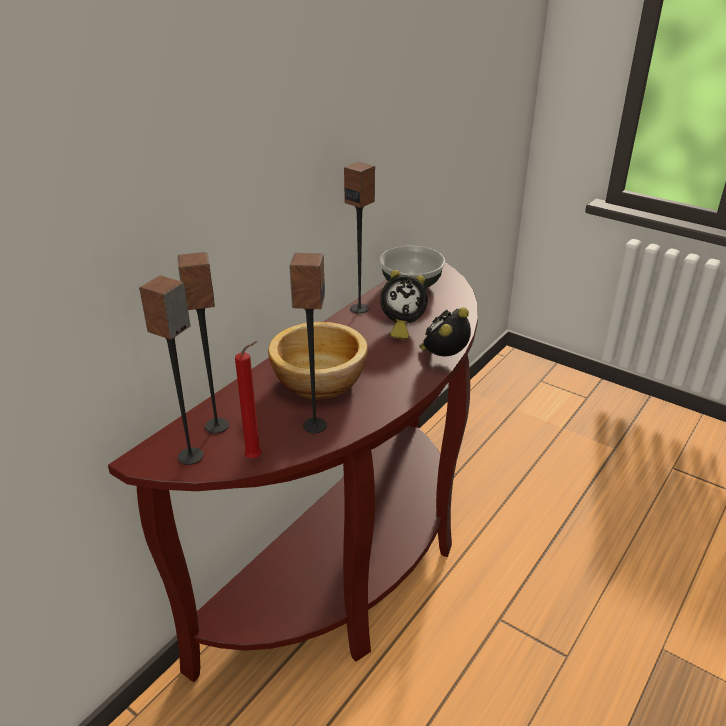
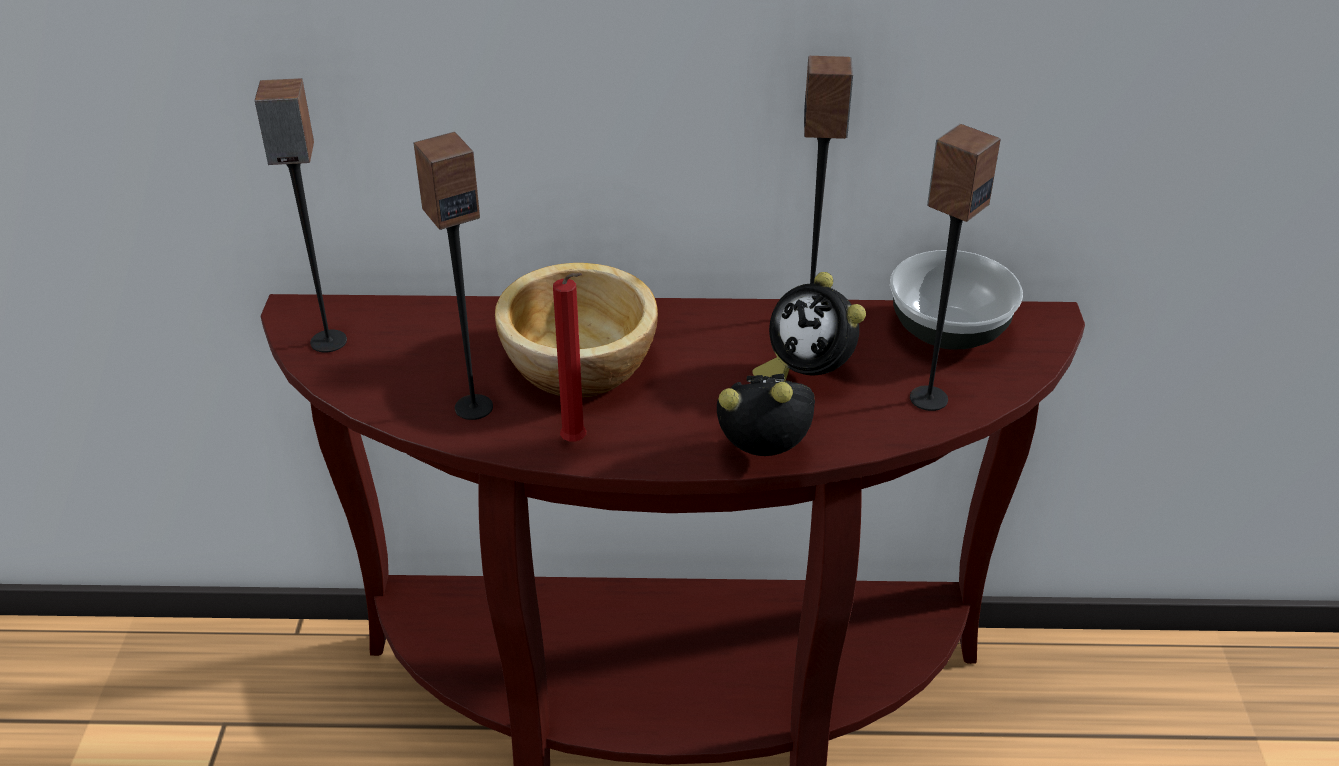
camera: 55 degrees right, 5 degrees up
speaker [177,252,229,434] -> speaker moved to [910,124,1001,411]
red candle [235,341,262,458] -> red candle moved to [553,273,586,442]

